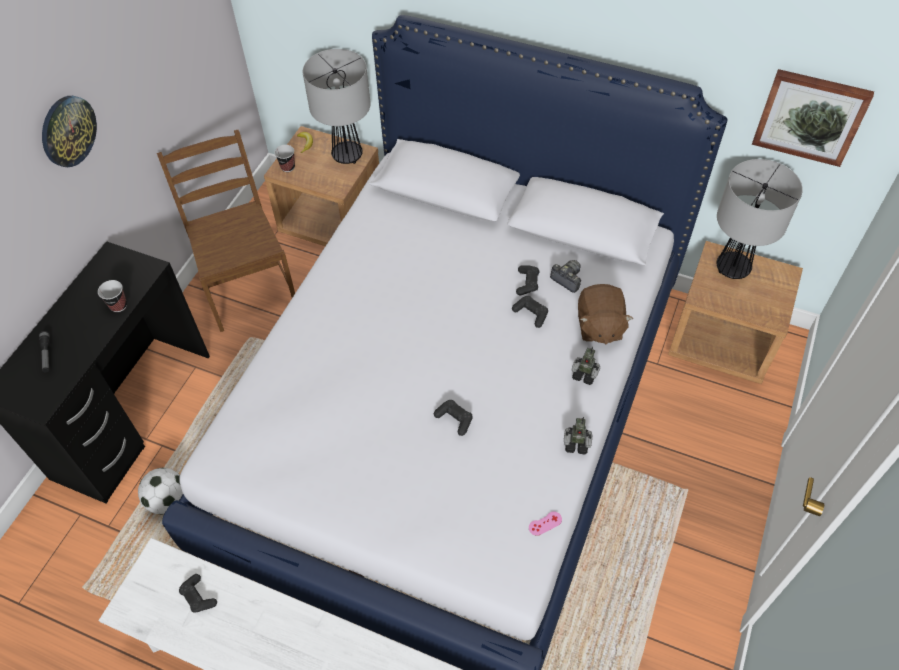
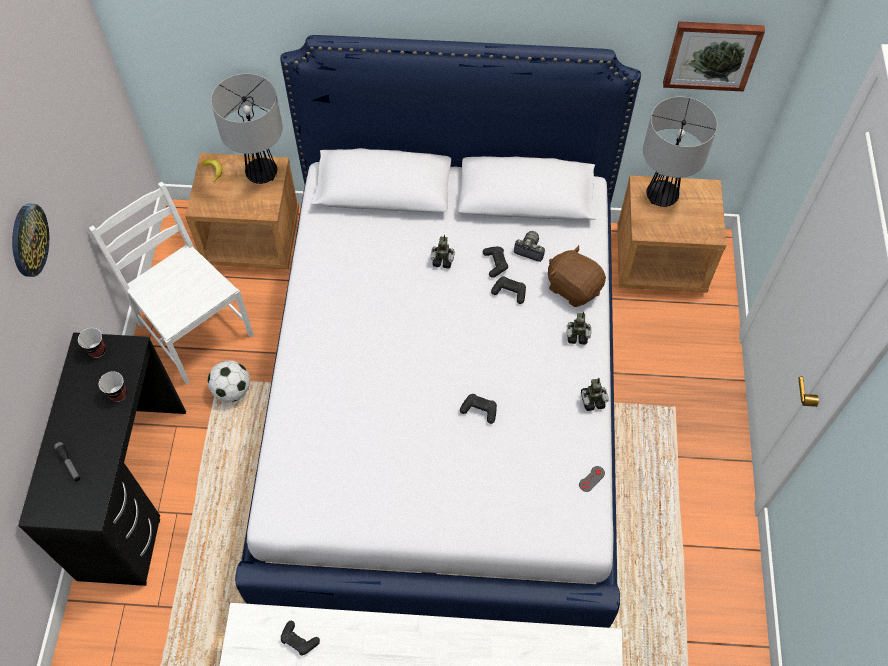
camera: 20 degrees left, 5 degrees up
football [138,468,183,515] -> football moved to [208,360,250,402]
brown chair [157,130,295,332] -> white chair [89,182,254,384]
cup [275,145,295,172] -> cup moved to [78,328,106,358]
pink game controller [529,511,562,536] -> grey game controller [579,466,605,492]
brown plush toy [578,284,633,344] -> brown plush toy turned 150 degrees clockwise [548,245,606,307]
none -> toy robot [431,235,455,268]

